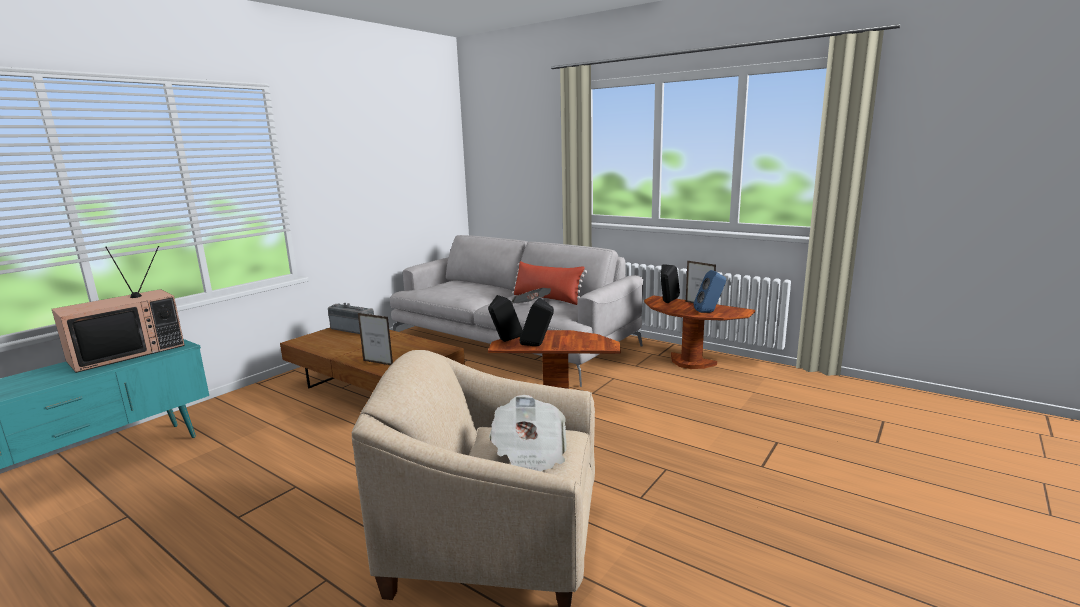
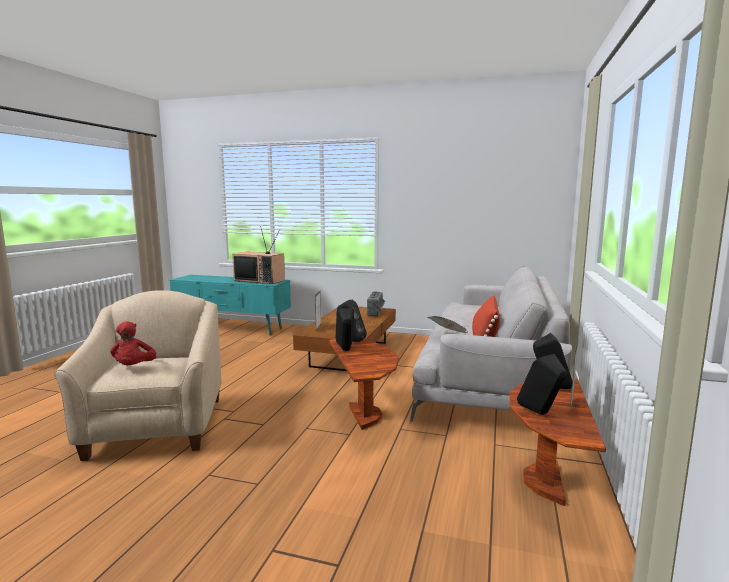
camera: 70 degrees right, 5 degrees down
newspaper [489,395,567,472] -> red plush toy [110,321,156,365]
blue speaker [694,270,726,313] -> black speaker [517,354,567,415]

